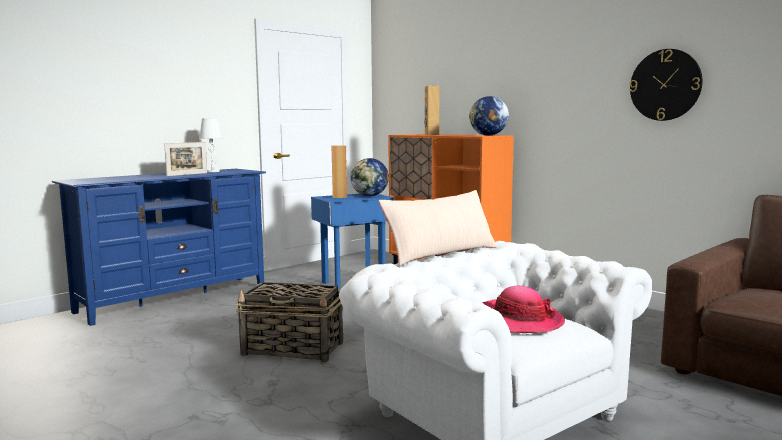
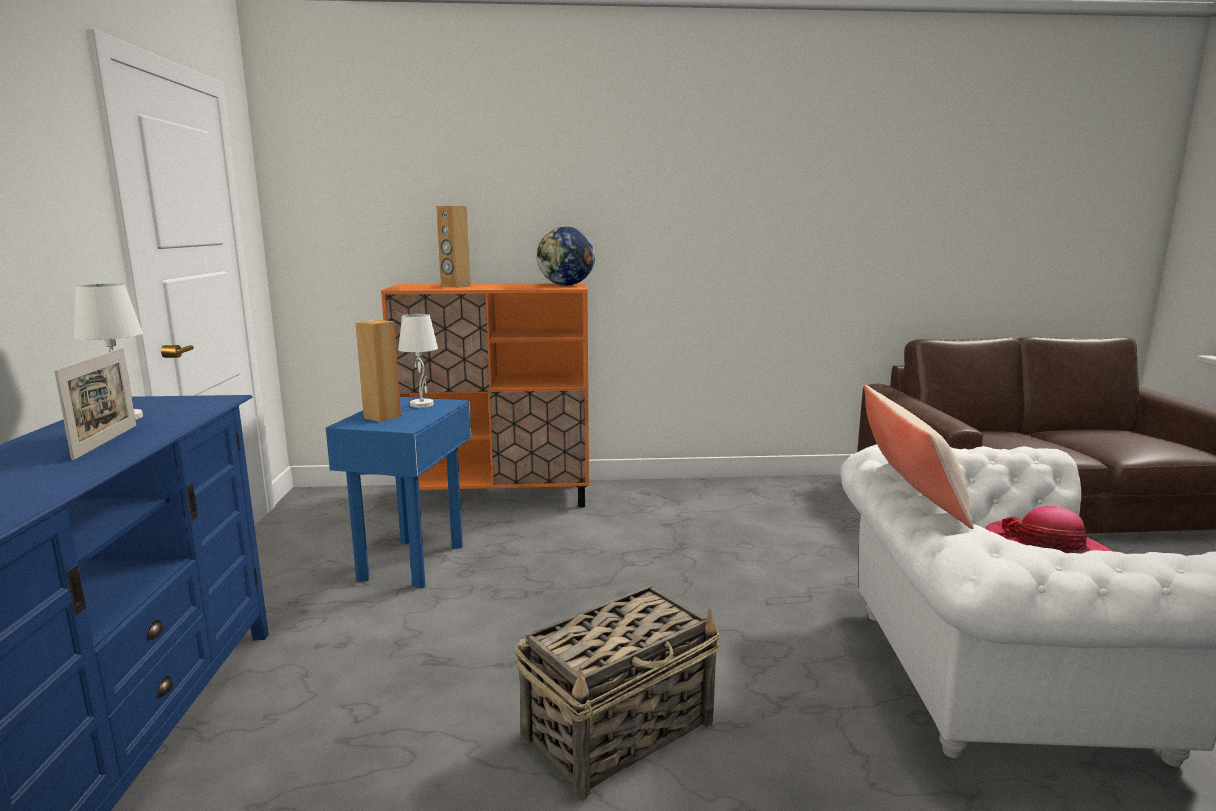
camera: 50 degrees left, 5 degrees up
globe [351,158,389,196] -> white table lamp [398,314,438,408]
wall clock [629,49,703,121] -> none

